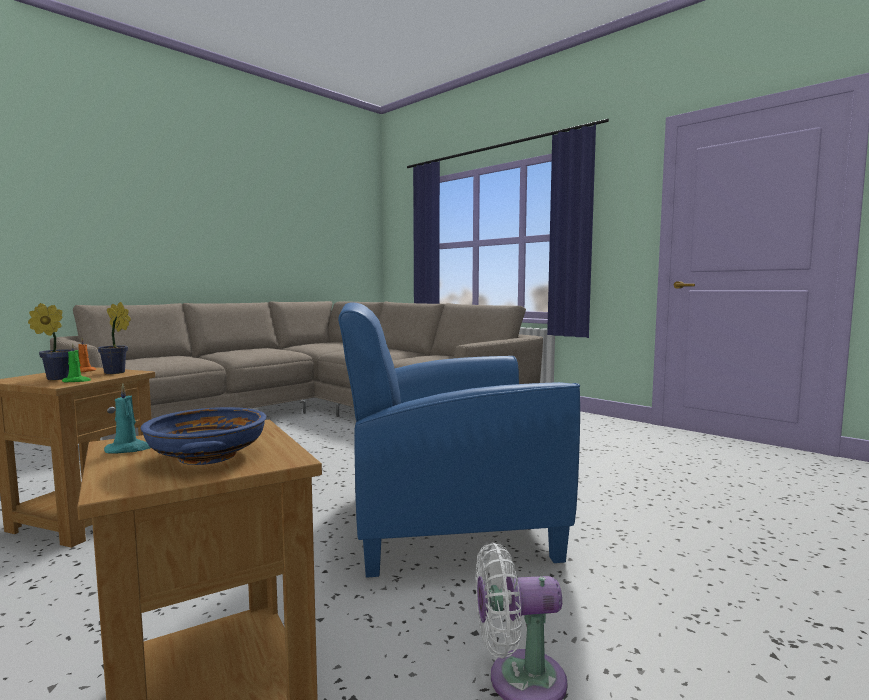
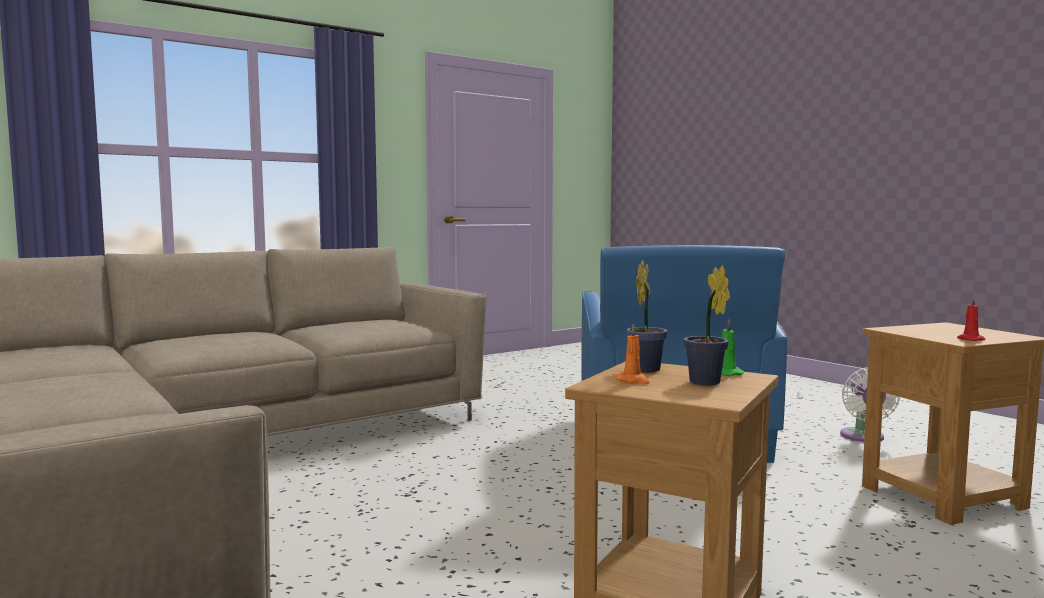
camera: 80 degrees left, 0 degrees up
turquoise candle [104,384,151,453] -> red candle [957,296,985,341]
blue bowl [140,407,266,465] -> none

